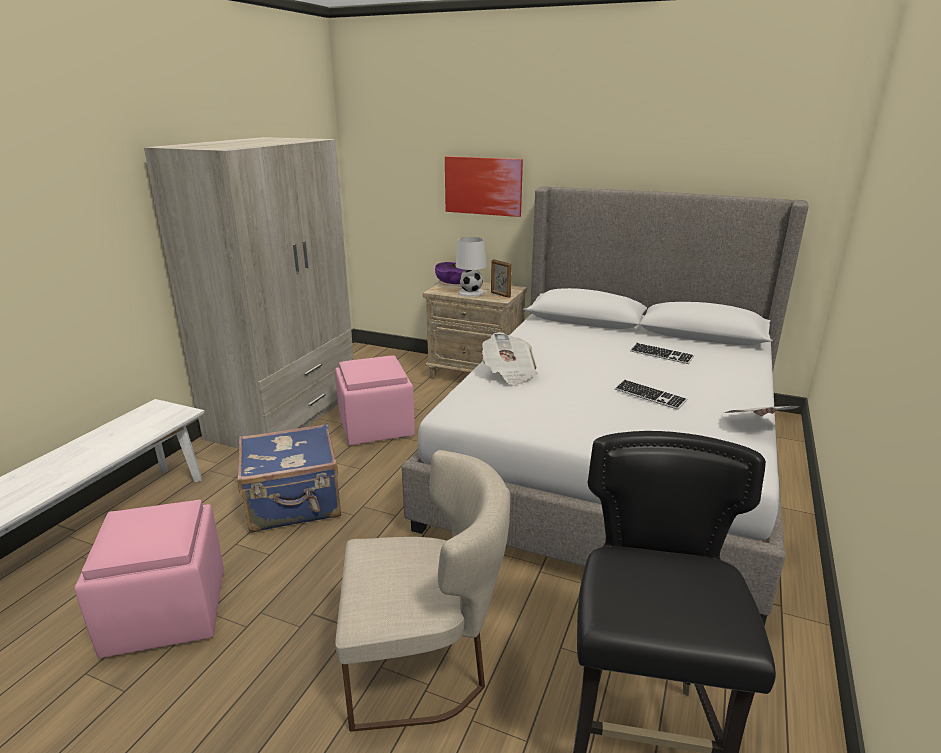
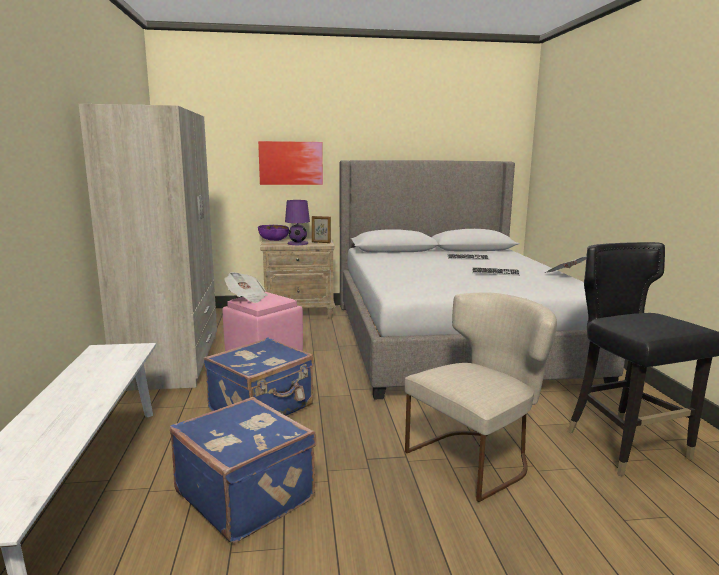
camera: 30 degrees left, 10 degrees down
pink ottoman [75,500,224,658] -> blue suitcase [170,397,316,543]
white table lamp [455,237,487,297] -> purple table lamp [285,200,310,245]
newspaper [482,332,538,386] -> newspaper moved to [224,272,268,303]

